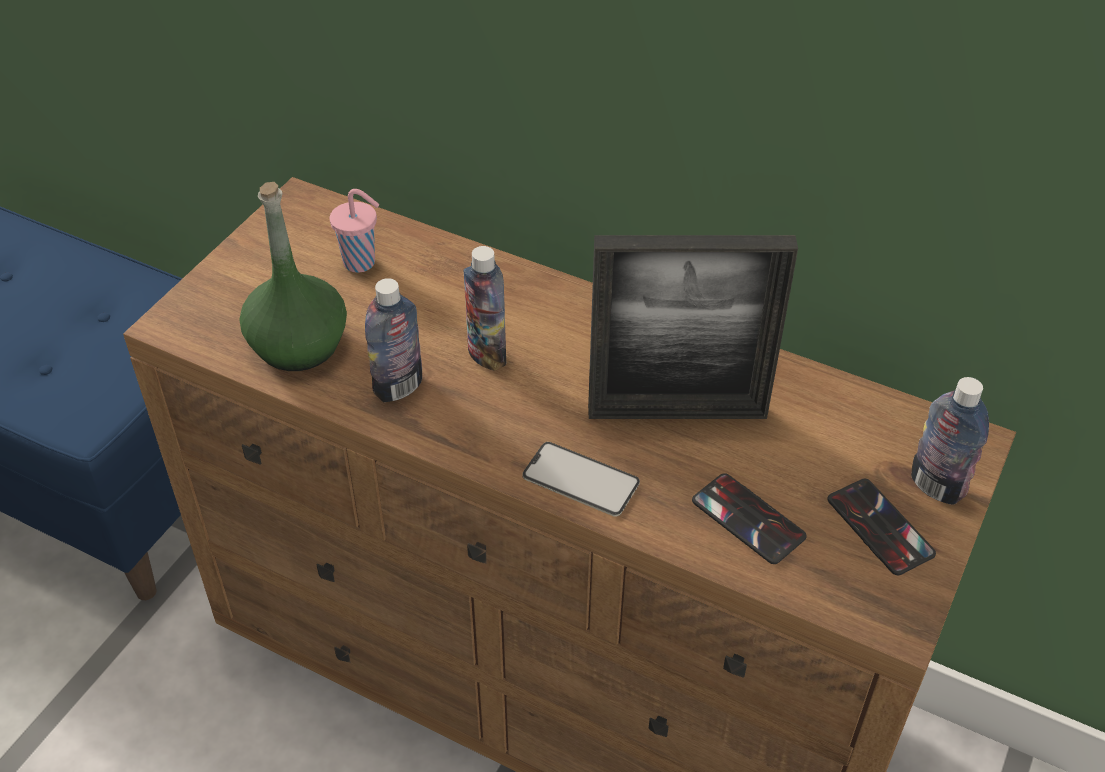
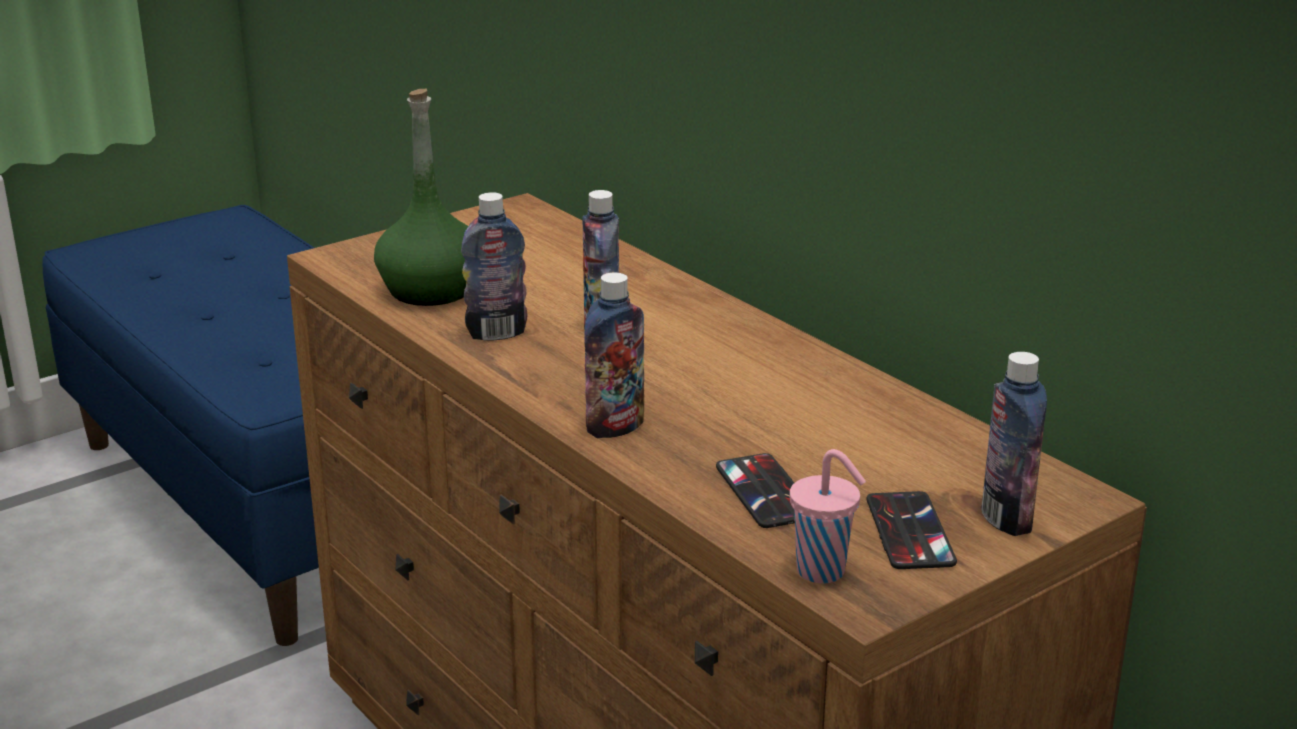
camera: 25 degrees right, 20 degrees down
pink cup [330,189,379,273] -> pink cup moved to [790,449,866,584]
phone [522,442,640,517] -> bottle [584,272,644,438]
picture frame [588,235,798,419] -> none

